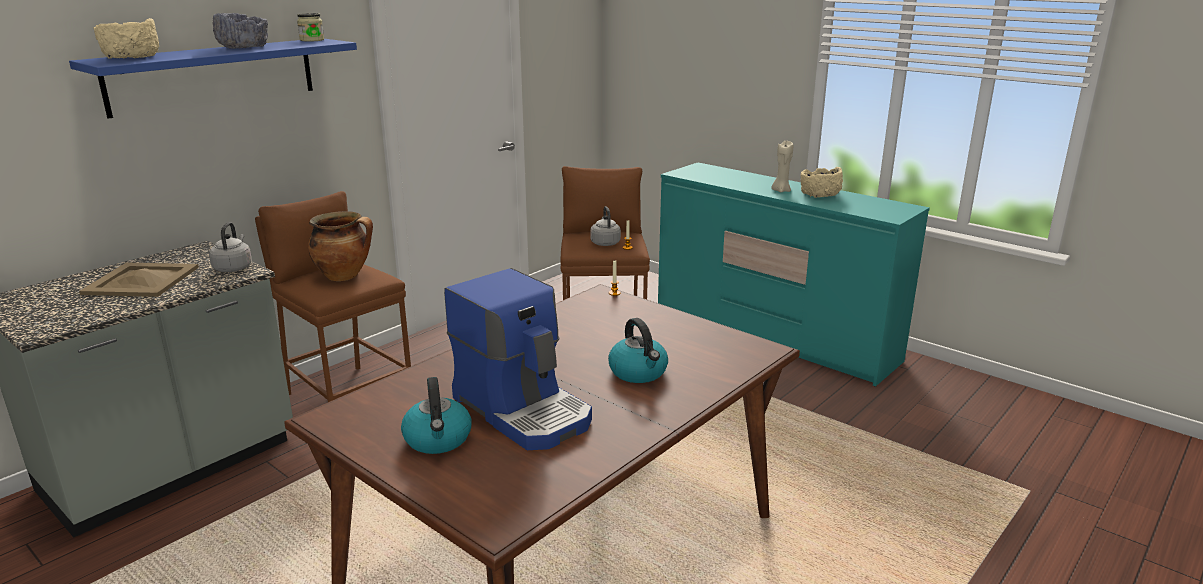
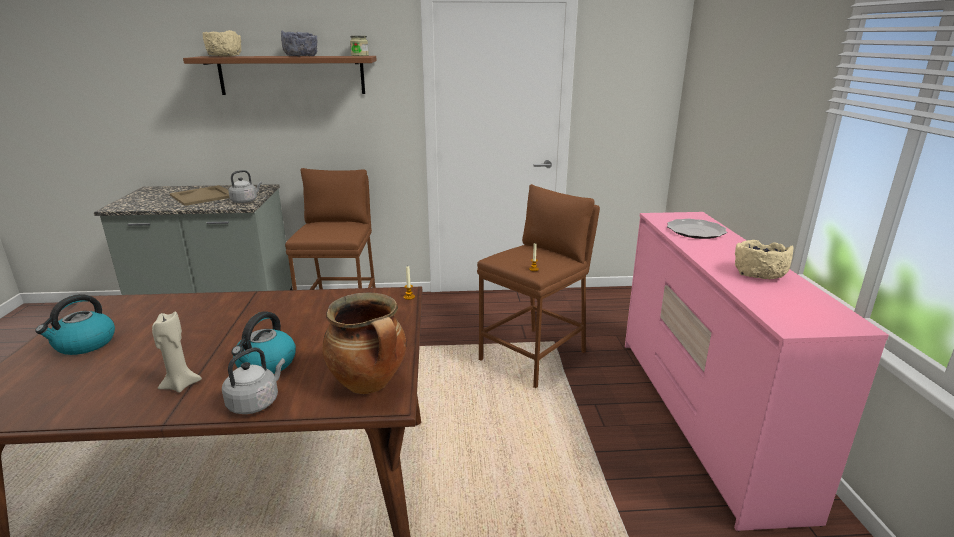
camera: 45 degrees right, 0 degrees up
blue shelf [69,39,357,119] -> brown shelf [183,56,377,95]
cooking pot [308,211,373,281] -> cooking pot moved to [322,293,406,394]
coffee machine [444,268,592,450] -> none
grey kettle [590,206,621,246] -> grey kettle moved to [222,347,285,414]
turquoise dresser [658,163,930,387] -> pink dresser [625,212,889,531]
beige candle [771,141,793,192] -> beige candle moved to [152,311,202,393]
none -> plate [667,219,727,239]

